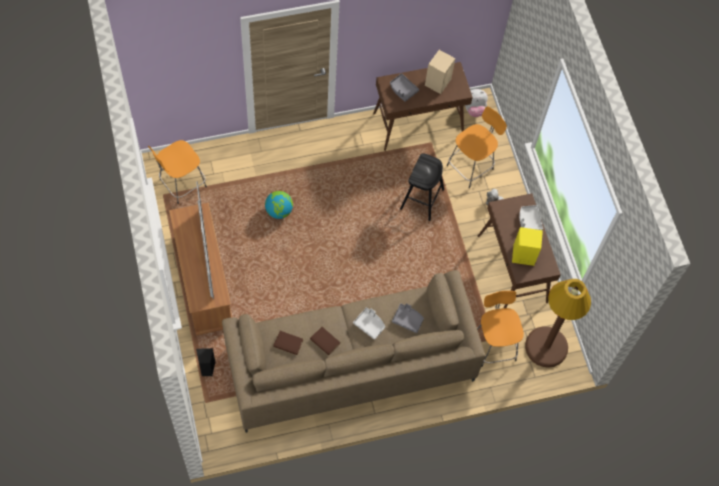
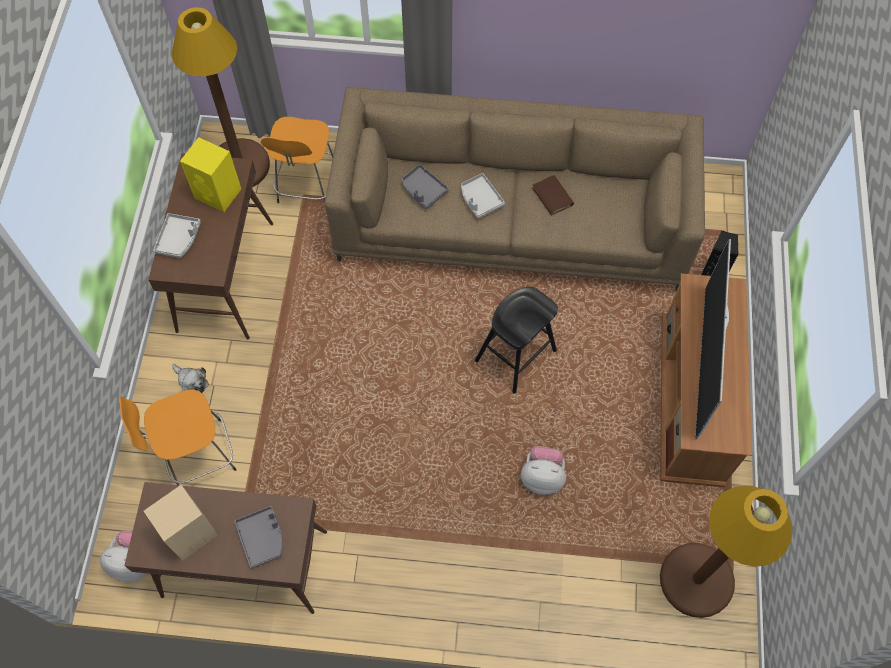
camera: 155 degrees left, 0 degrees up
orange stool [148,140,207,204] -> brown floor lamp [660,485,792,618]
globe [265,191,293,219] -> plush toy [521,446,566,495]
brown book [273,331,303,355] -> none
black stool [400,153,444,221] -> black stool moved to [475,287,558,394]

